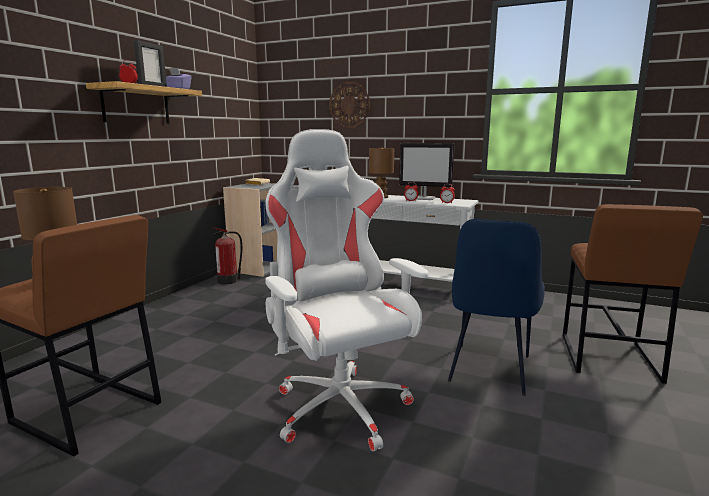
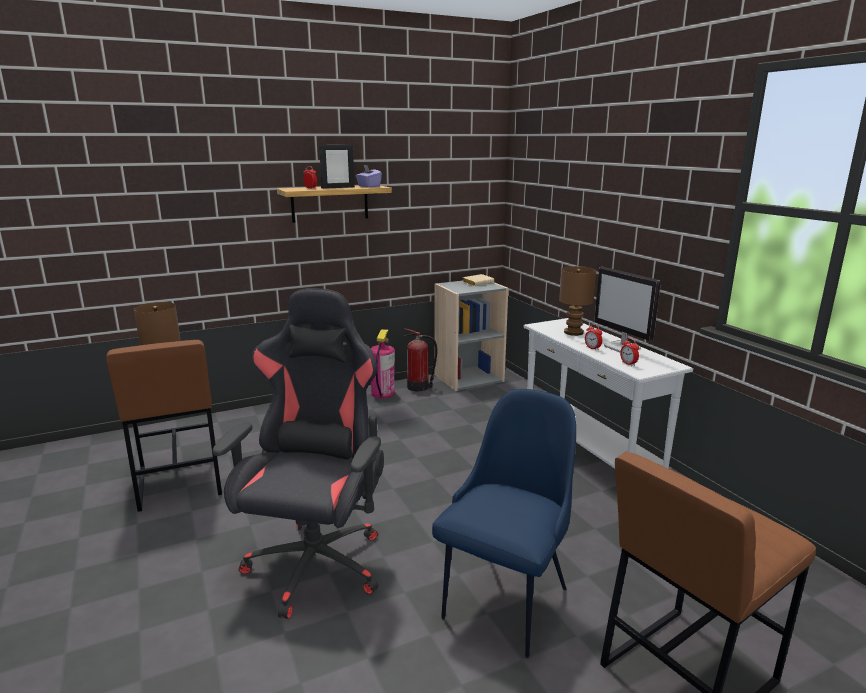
camera: 40 degrees right, 5 degrees up
white office chair [265,129,428,451] -> black office chair [213,288,384,619]
wall clock [329,81,370,128] -> none
blue chair [448,219,545,396] -> blue chair turned 150 degrees clockwise [432,389,576,658]
none -> fire extinguisher [371,329,395,399]

